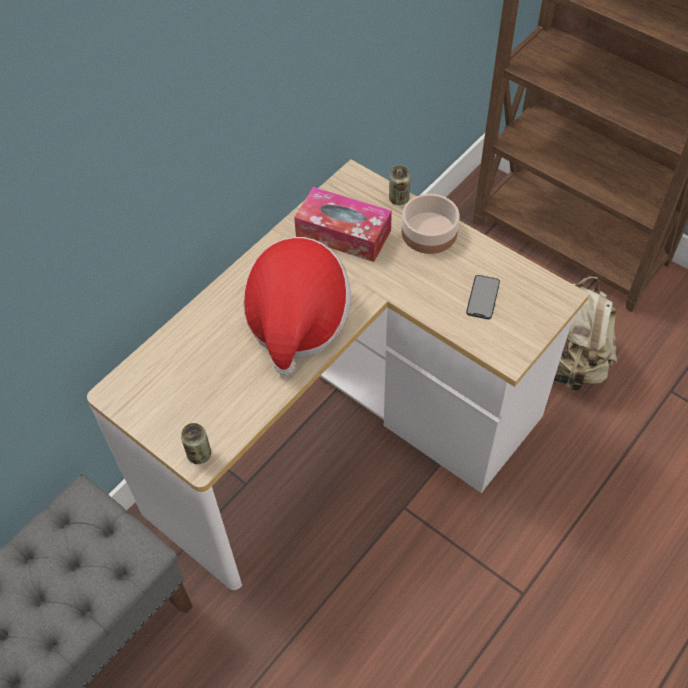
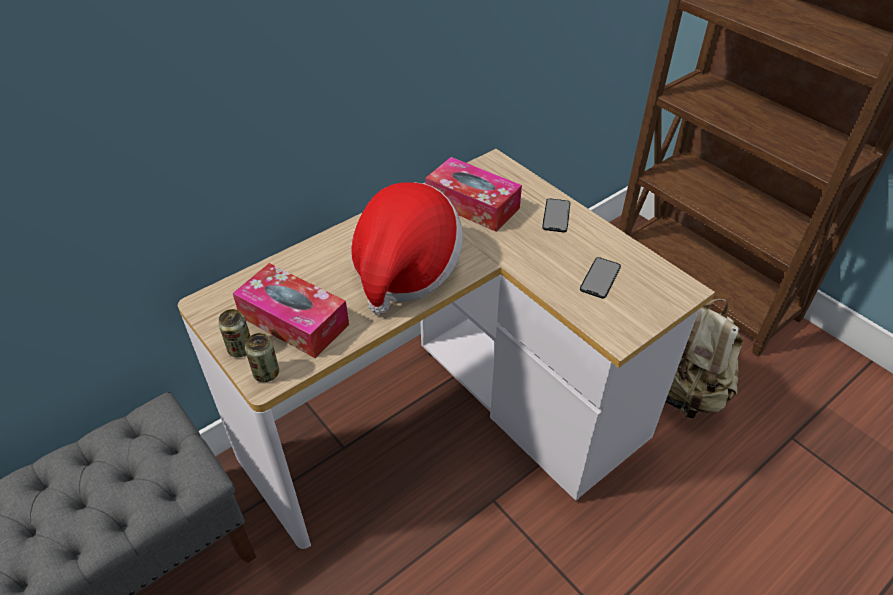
camera: 10 degrees right, 10 degrees down
can [389,166,410,205] -> can moved to [218,309,250,357]
bowl [402,194,459,254] -> phone [542,198,570,232]
none -> tissue box [233,263,349,358]

